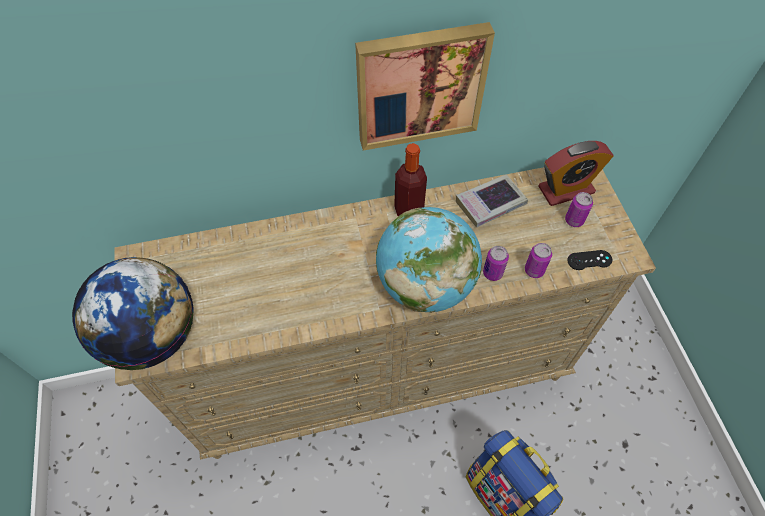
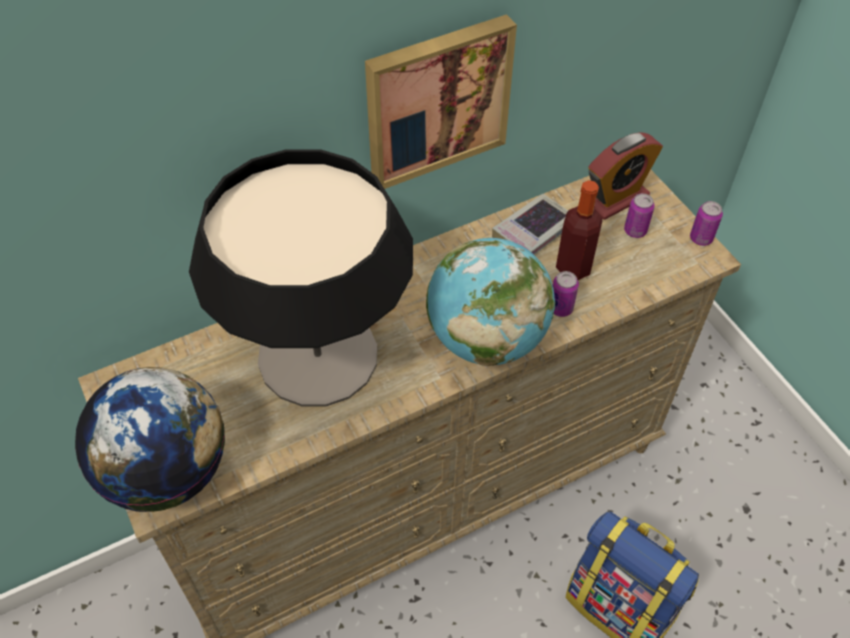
camera: 15 degrees left, 5 degrees down
bottle [394,143,427,216] -> bottle moved to [556,180,602,280]
can [525,243,552,278] -> can moved to [690,201,723,246]
black game controller [567,250,612,270] -> none
none -> table lamp [189,149,413,407]

